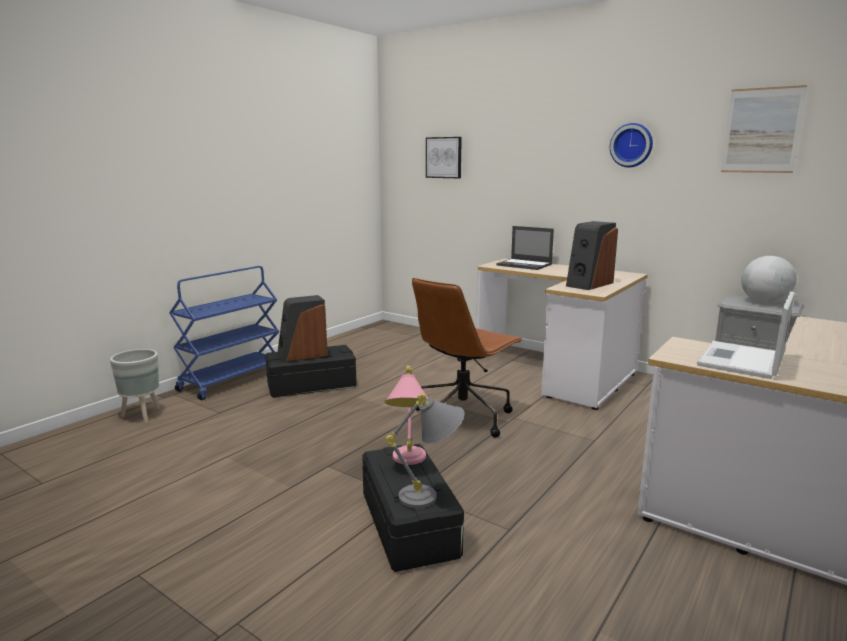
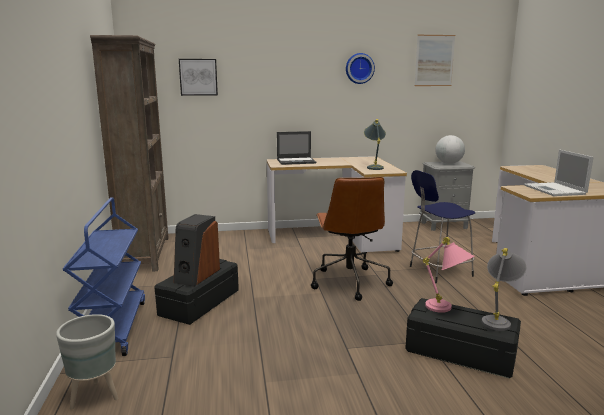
camera: 45 degrees left, 0 degrees up
speaker [566,221,618,290] -> grey table lamp [364,119,386,170]
none -> brown bookcase [90,35,169,272]
none -> blue stool [410,170,475,283]

